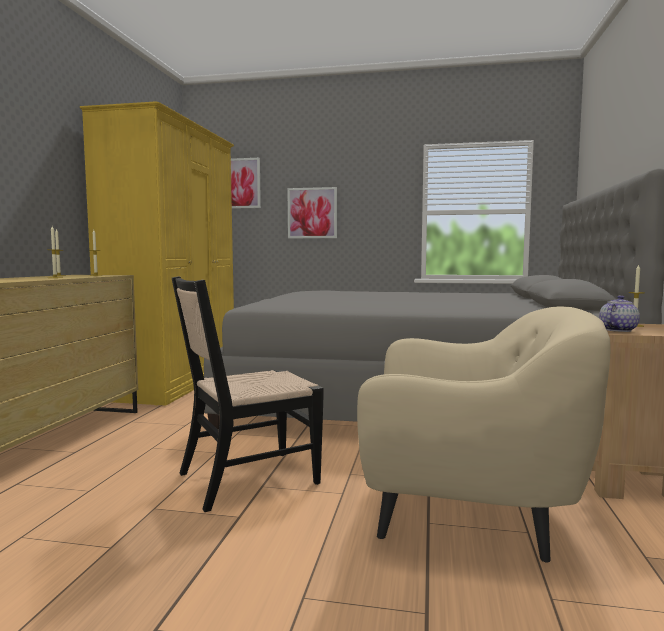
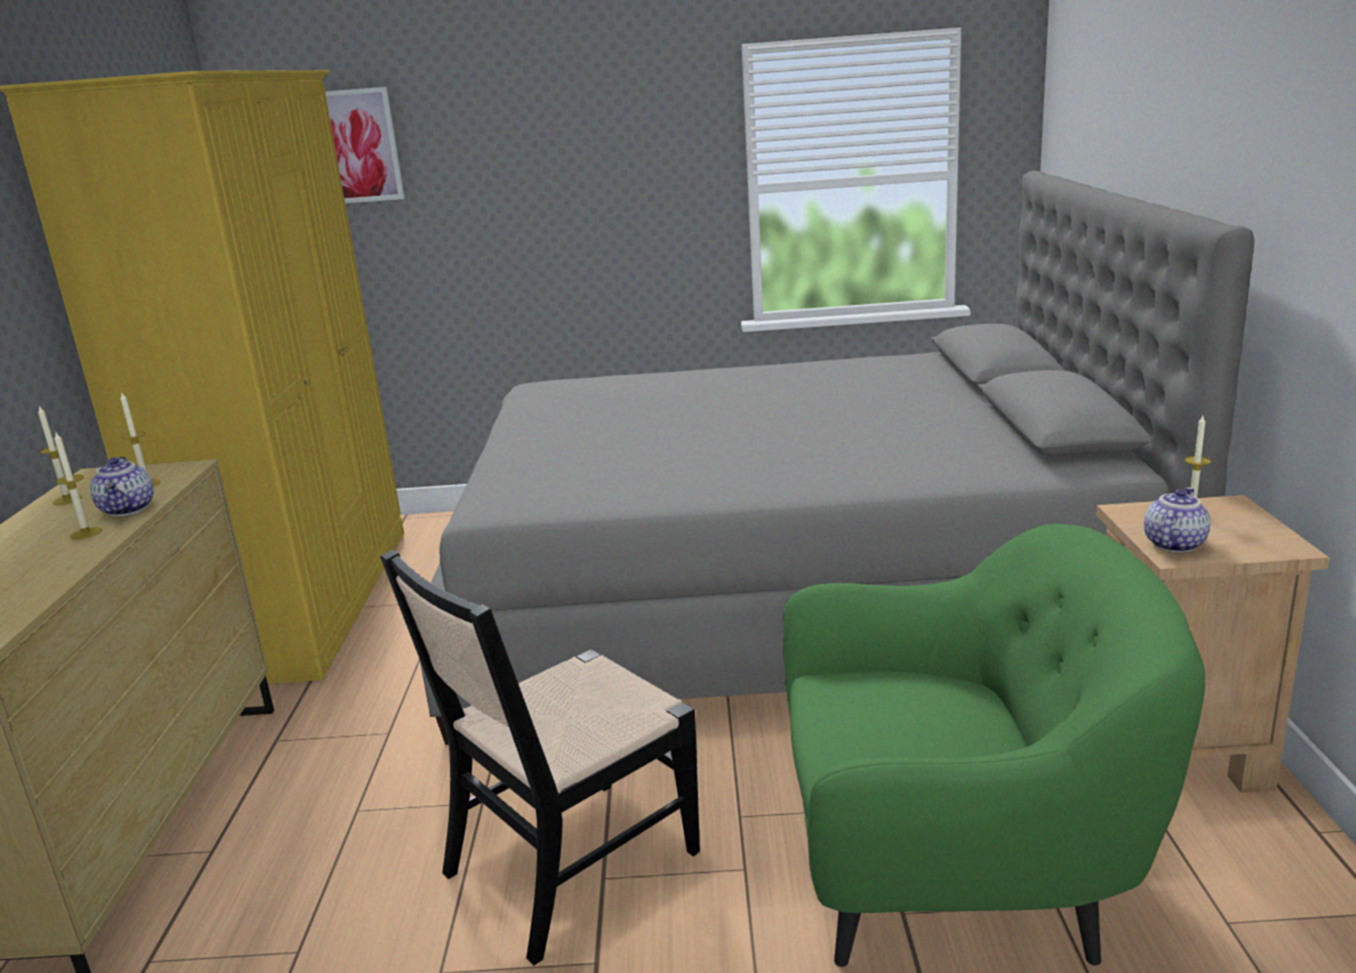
camera: 10 degrees left, 15 degrees up
picture [288,187,337,238] -> none
beige armchair [357,306,611,563] -> green armchair [783,524,1205,967]
none -> teapot [90,457,154,517]

